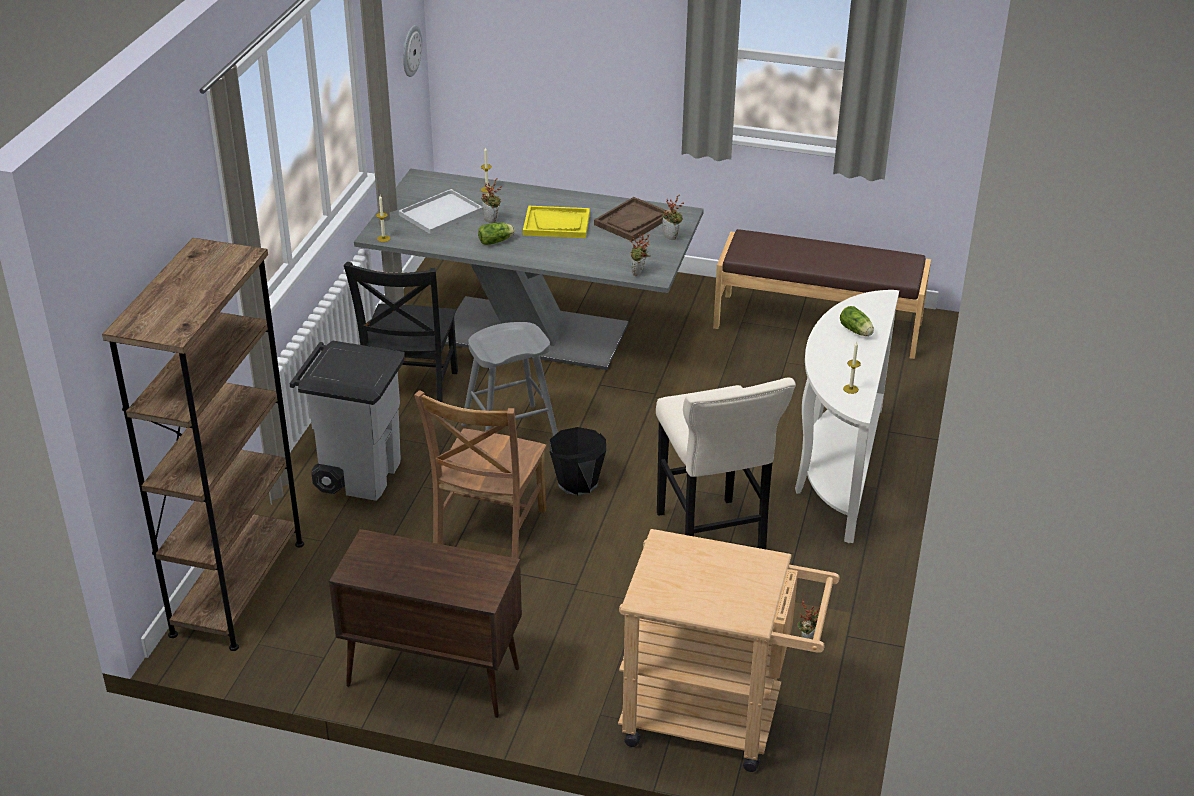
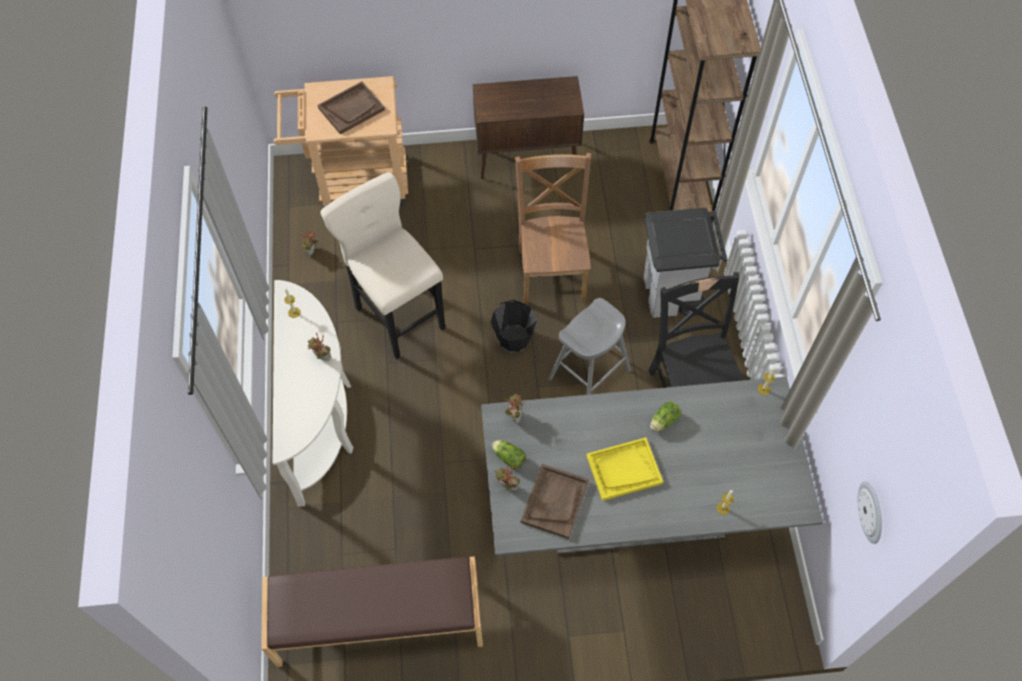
camera: 160 degrees right, 25 degrees up
white tray [399,189,483,234] -> none
potted plant [481,179,502,223] -> potted plant moved to [307,332,331,361]
lettuce [840,306,874,336] -> lettuce moved to [492,440,526,469]
none -> brown tray [318,81,385,135]

